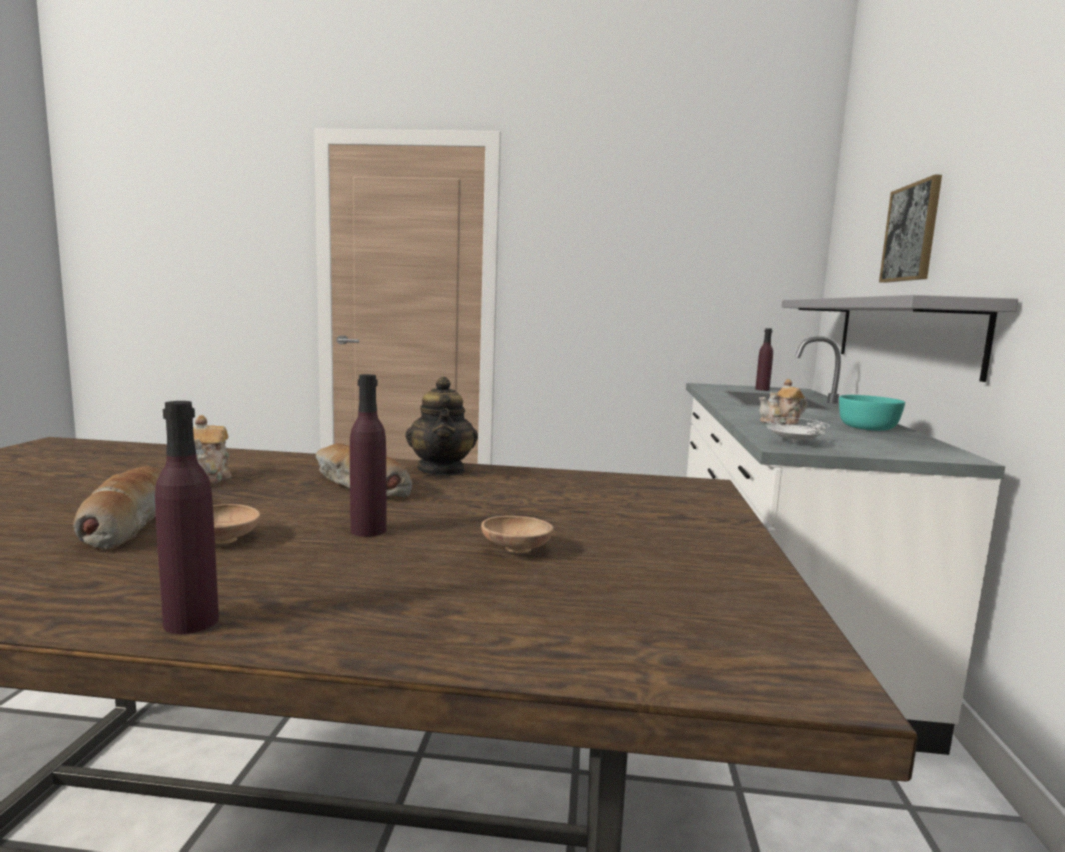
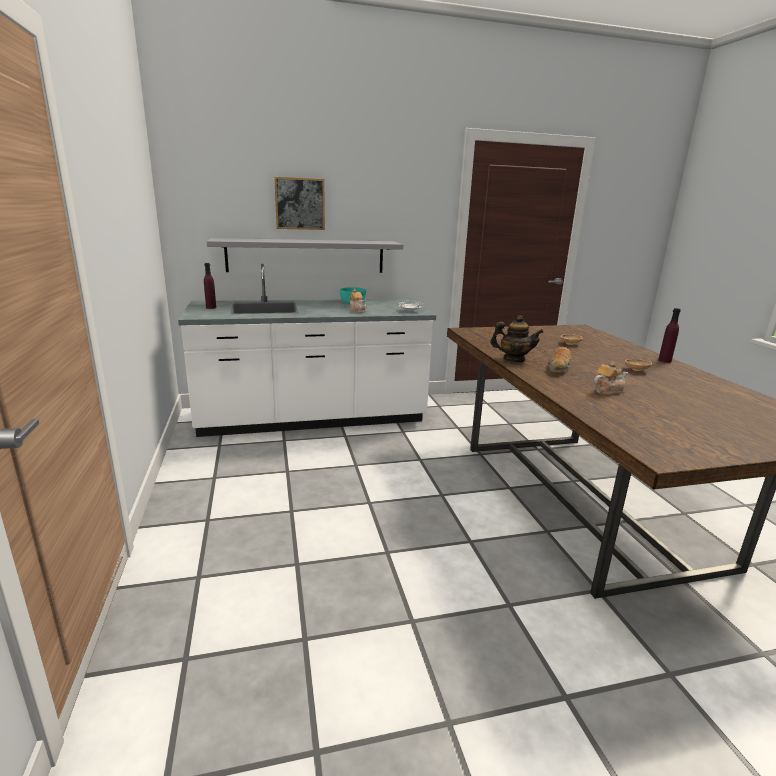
camera: 110 degrees left, 10 degrees up
bread [73,466,162,550] -> none
purple bottle [350,374,387,537] -> none
teapot [405,376,478,476] -> teapot turned 45 degrees clockwise [490,315,543,362]

